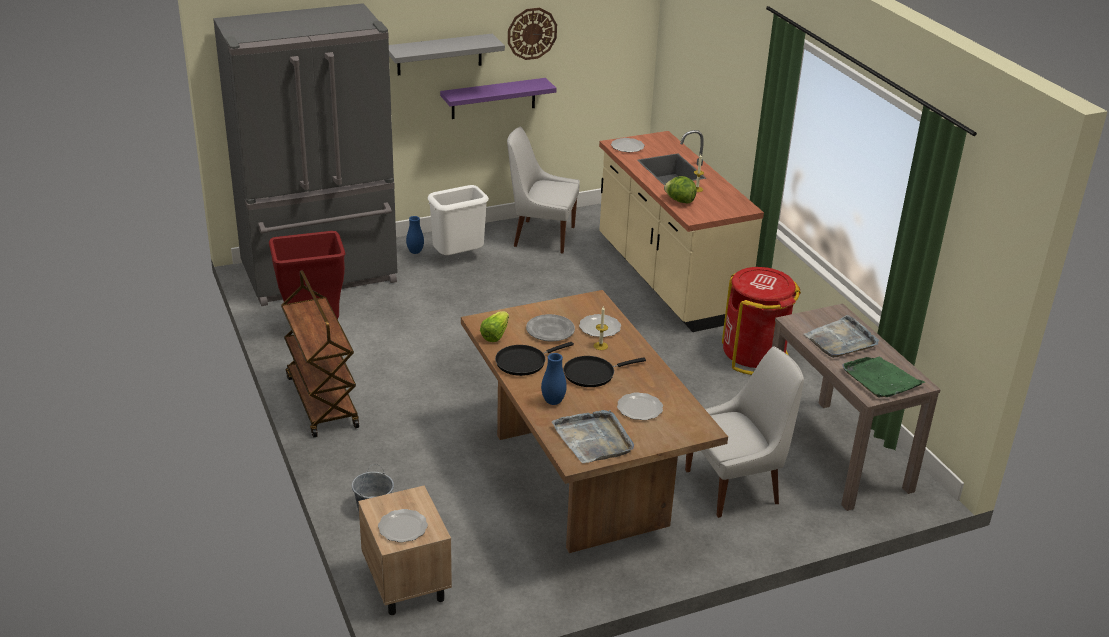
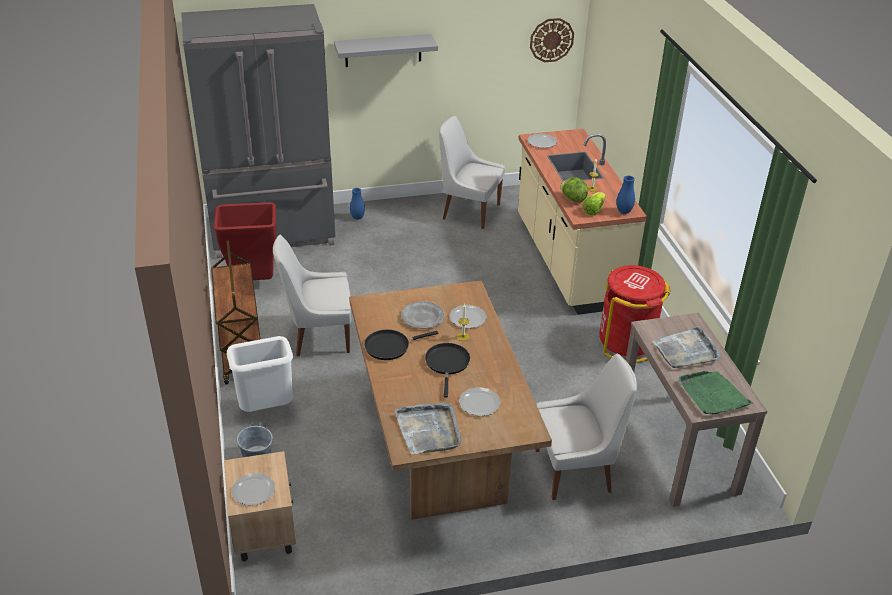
camera: 10 degrees right, 5 degrees up
white trash can [427,185,489,255] -> white trash can moved to [227,336,293,412]
purple shelf [440,78,557,119] -> none
lettuce [480,311,509,342] -> lettuce moved to [583,192,606,215]
wall clock [508,8,557,60] -> wall clock moved to [530,18,574,62]
blue vase [541,353,567,405] -> blue vase moved to [616,175,635,214]
black frying pan [564,356,646,387] -> black frying pan turned 105 degrees clockwise [425,343,470,398]
none -> white chair [273,235,351,357]

